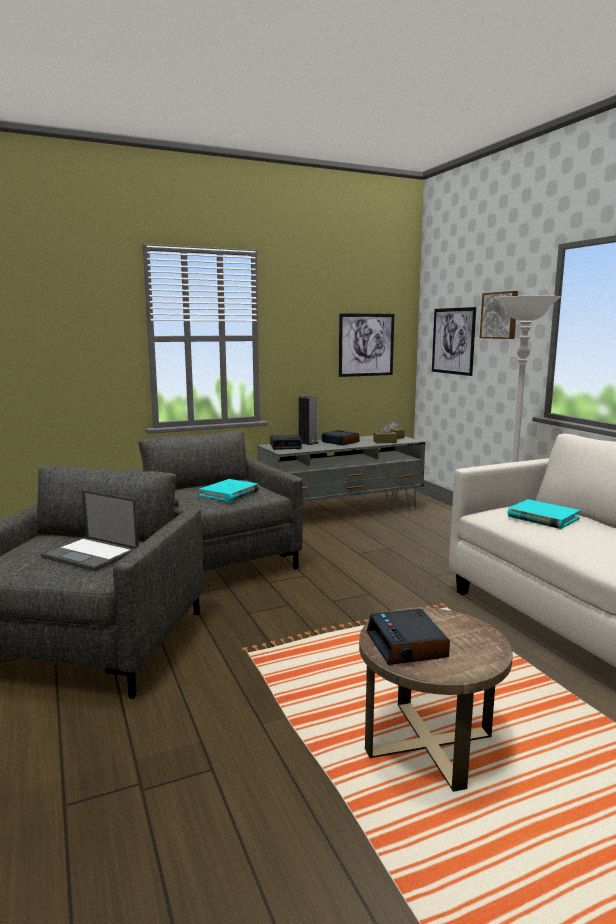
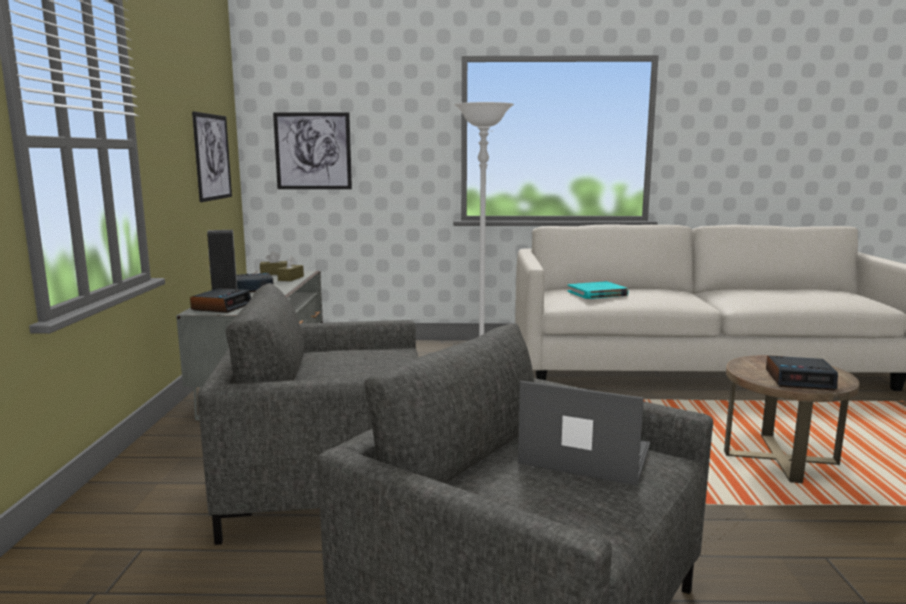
camera: 65 degrees left, 0 degrees up
laptop [41,490,139,571] -> laptop turned 120 degrees counterclockwise [518,381,650,486]
turquoise book [199,479,259,502] -> none
picture [480,291,518,339] -> none

